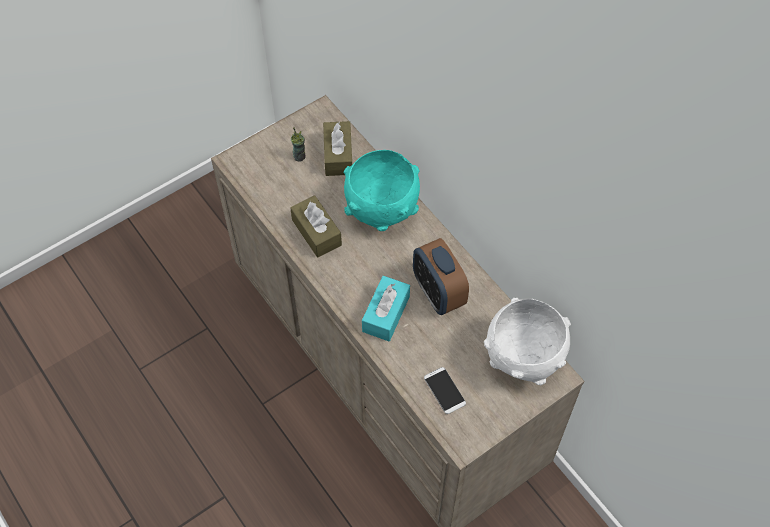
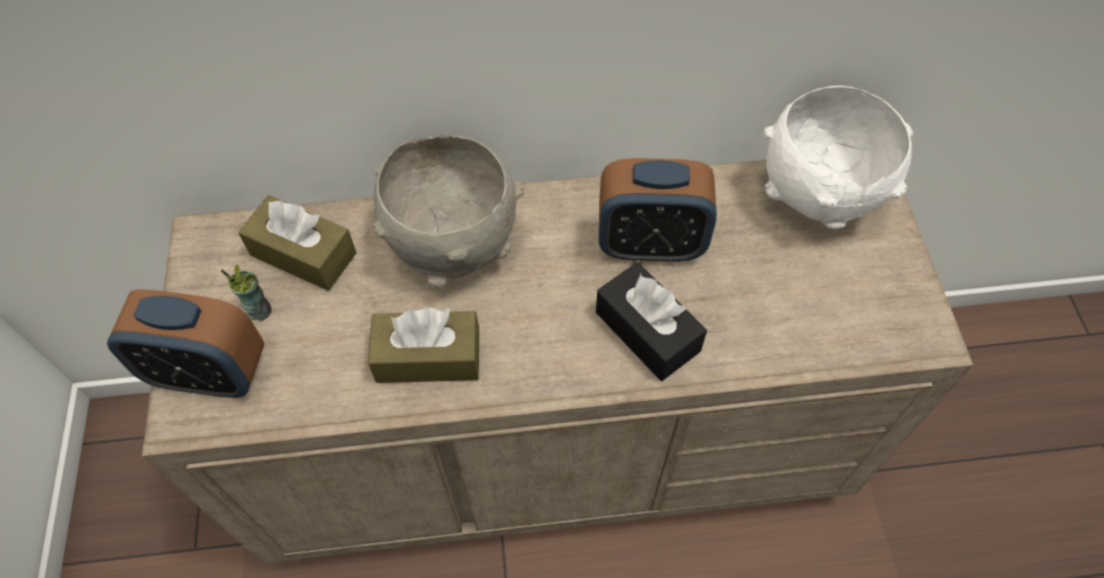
camera: 60 degrees left, 0 degrees up
turquoise bowl [344,150,420,231] -> grey bowl [373,134,524,288]
turquoise tissue box [362,276,410,341] -> black tissue box [596,262,707,381]
phone [424,367,466,414] -> none
none -> alarm clock [107,289,264,398]

